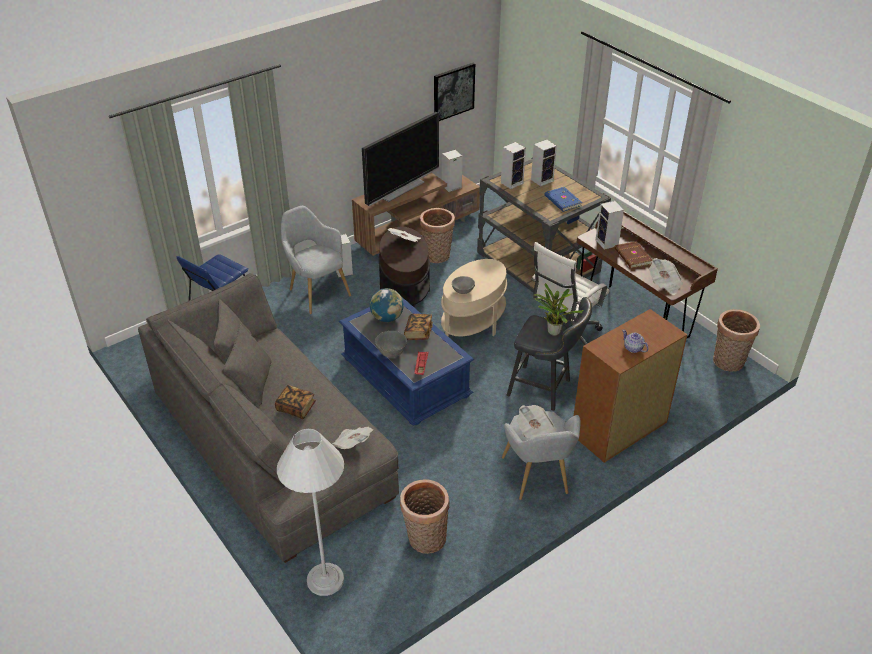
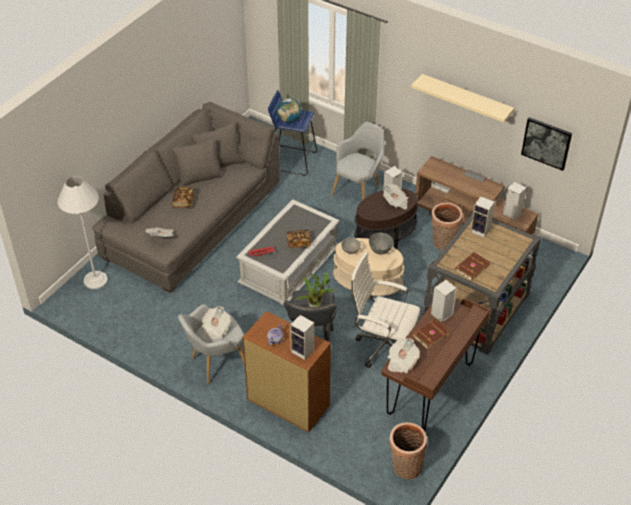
camera: 70 degrees right, 5 degrees up
blue coffee table [339,297,474,425] -> white coffee table [236,199,340,305]
television [362,112,439,206] -> none
globe [370,288,404,322] -> globe moved to [276,98,301,123]
grey bowl [375,331,407,358] -> grey bowl moved to [369,233,393,255]
basket [400,479,449,554] -> none
speaker [531,140,557,186] -> speaker moved to [290,315,314,360]
blue book [545,187,582,212] -> brown book [454,252,490,281]
none -> beige shelf [411,74,514,123]

